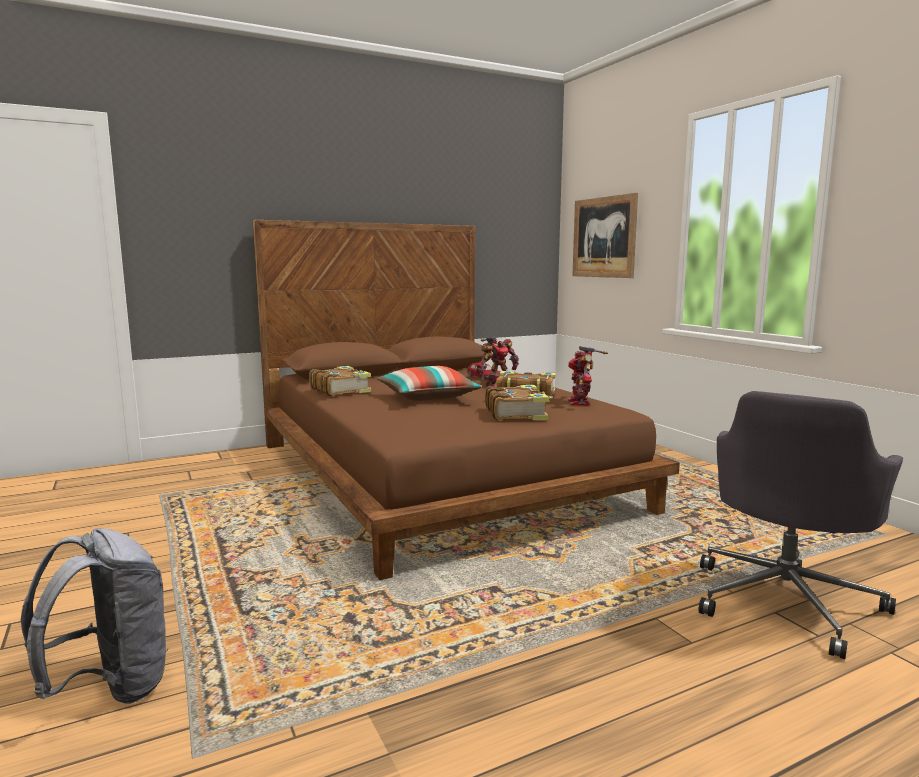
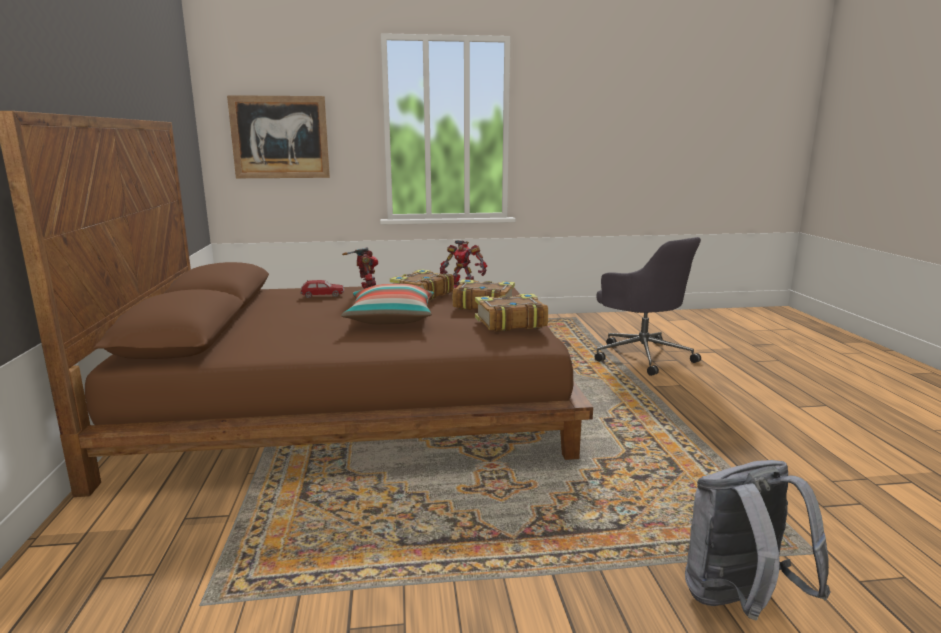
camera: 70 degrees left, 5 degrees up
book [309,366,371,397] -> book moved to [475,293,548,332]

